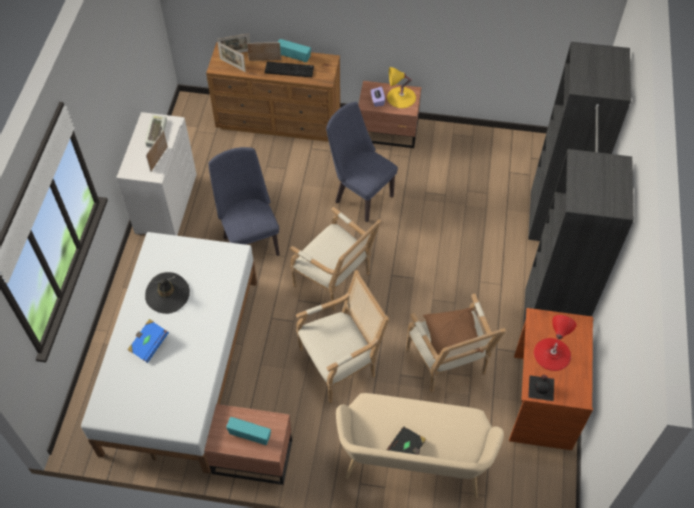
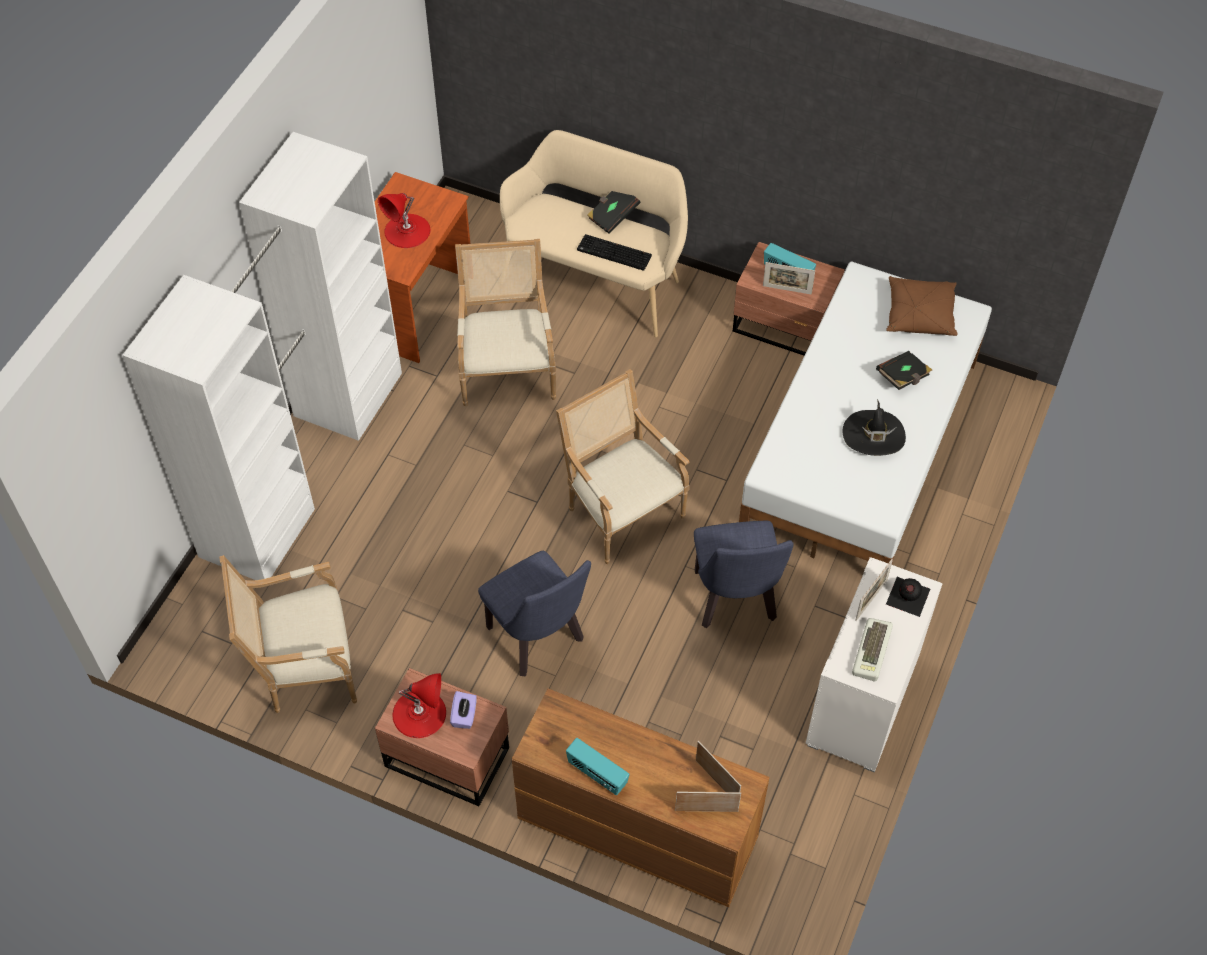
camera: 165 degrees left, 0 degrees up
blue book [128,319,169,363] -> black book [876,351,932,390]
picture frame [247,42,281,61] -> picture frame moved to [763,262,815,295]
keyboard [265,61,314,78] -> keyboard moved to [577,234,652,271]
armchair [296,270,389,403] -> armchair moved to [219,555,357,713]
yellow table lamp [387,67,416,108] -> red table lamp [393,673,446,738]
brown pillow [423,308,484,359] -> brown pillow moved to [886,276,958,336]
black wardrobe [523,42,634,327] -> white wardrobe [122,132,402,580]
black bottle [528,375,554,401] -> black bottle moved to [886,577,930,617]

